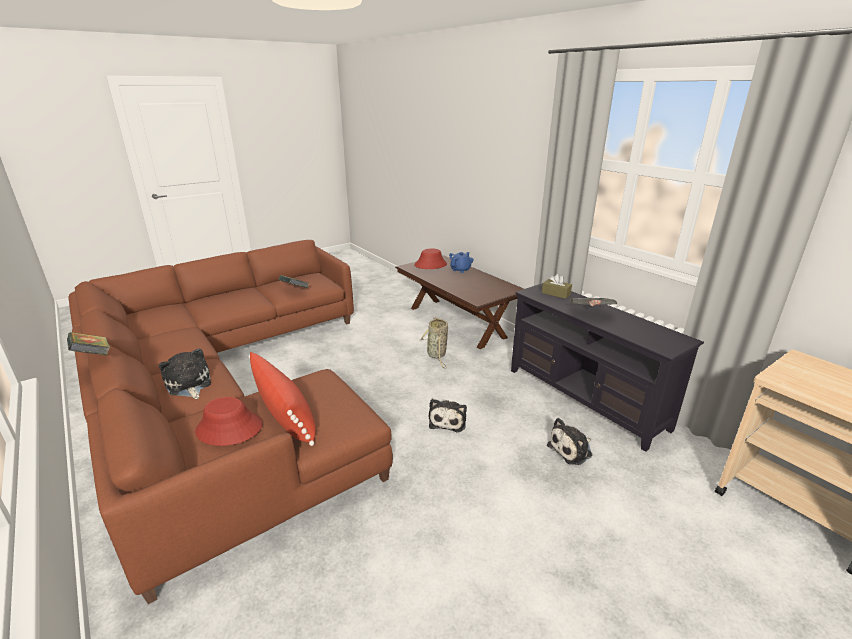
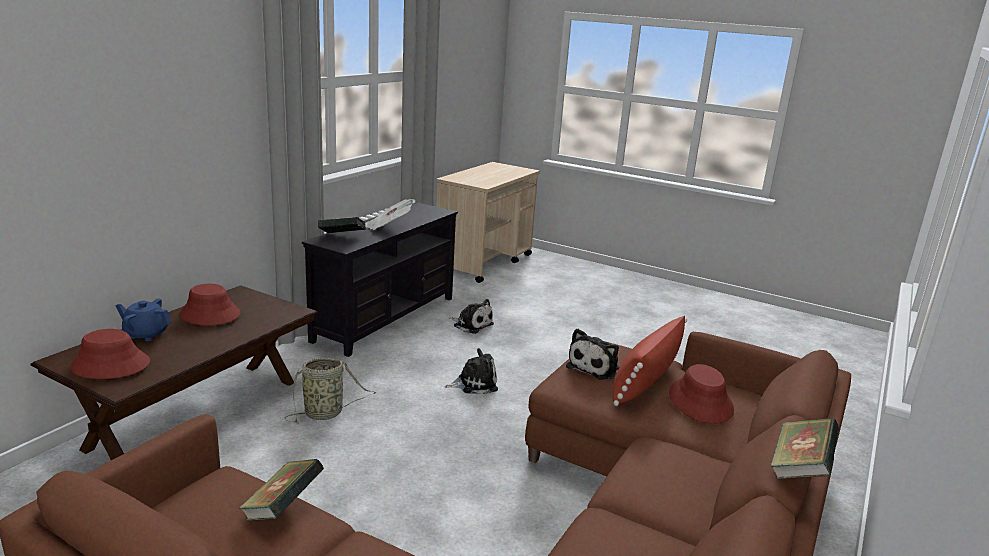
camera: 115 degrees left, 5 degrees down
plush toy [159,348,211,399] -> plush toy moved to [566,329,620,380]
brown tissue box [542,274,572,299] -> book [318,217,366,233]
none -> red hat [179,284,241,325]

